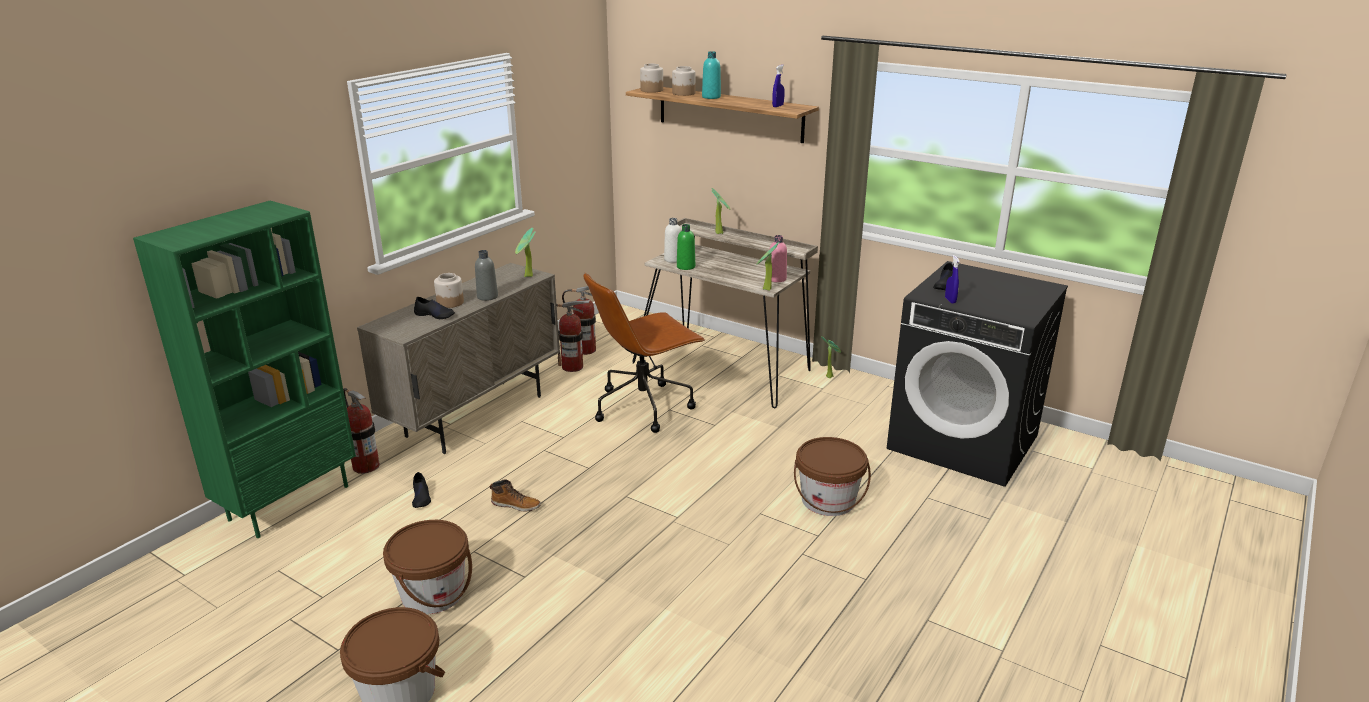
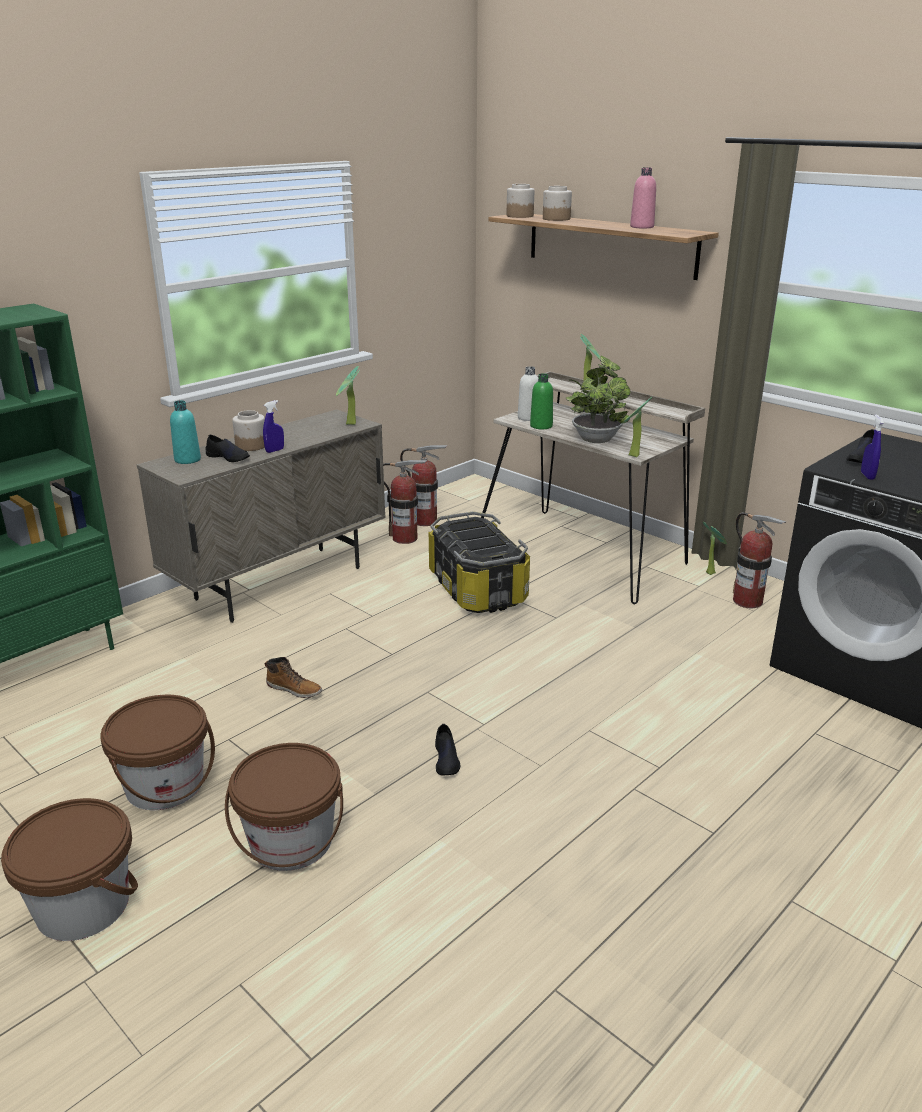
camera: 10 degrees right, 0 degrees up
fire extinguisher [343,388,380,474] -> fire extinguisher moved to [733,512,786,608]
black shoe [412,472,431,508] -> black shoe moved to [435,724,460,776]
grey bottle [475,250,498,301] -> none
brown office chair [583,273,705,433] -> storage box [429,511,530,613]
turquoise bottle [702,51,721,99] -> turquoise bottle moved to [170,400,201,464]
pink bottle [769,235,787,282] -> pink bottle moved to [630,167,656,228]
blue spray bottle [772,65,785,107] -> blue spray bottle moved to [263,400,284,453]
brown bucket [794,437,871,516] -> brown bucket moved to [225,743,343,871]
none -> potted plant [566,356,630,443]

